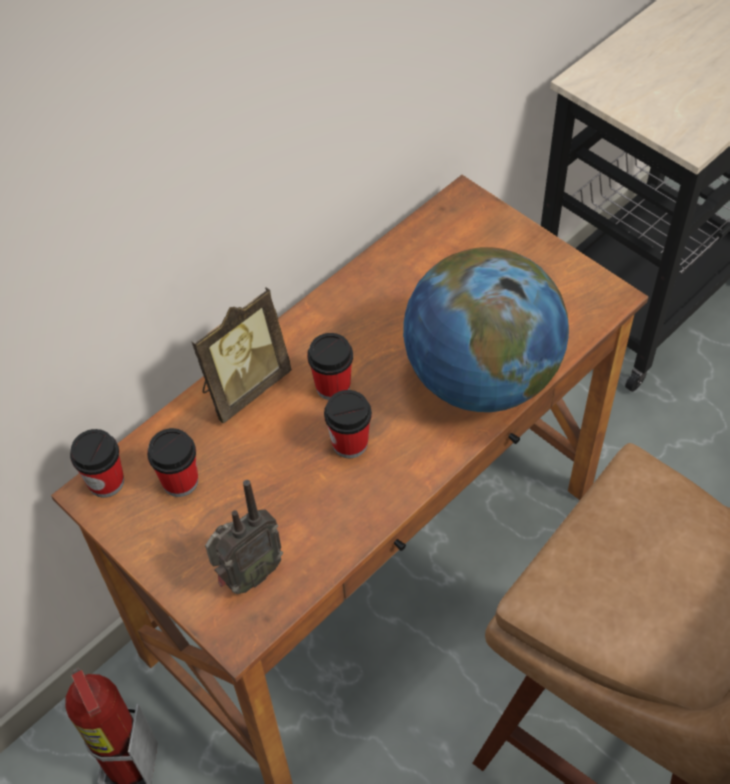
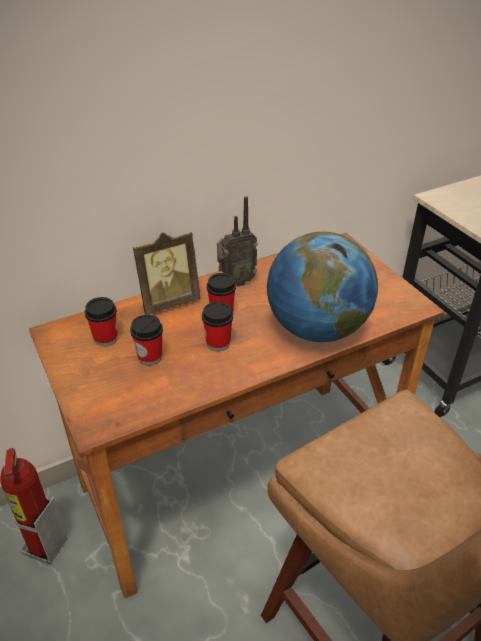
camera: 15 degrees right, 15 degrees down
cup [70,429,124,498] -> cup moved to [130,315,163,366]
radio [205,480,283,594] -> radio moved to [217,196,258,287]

